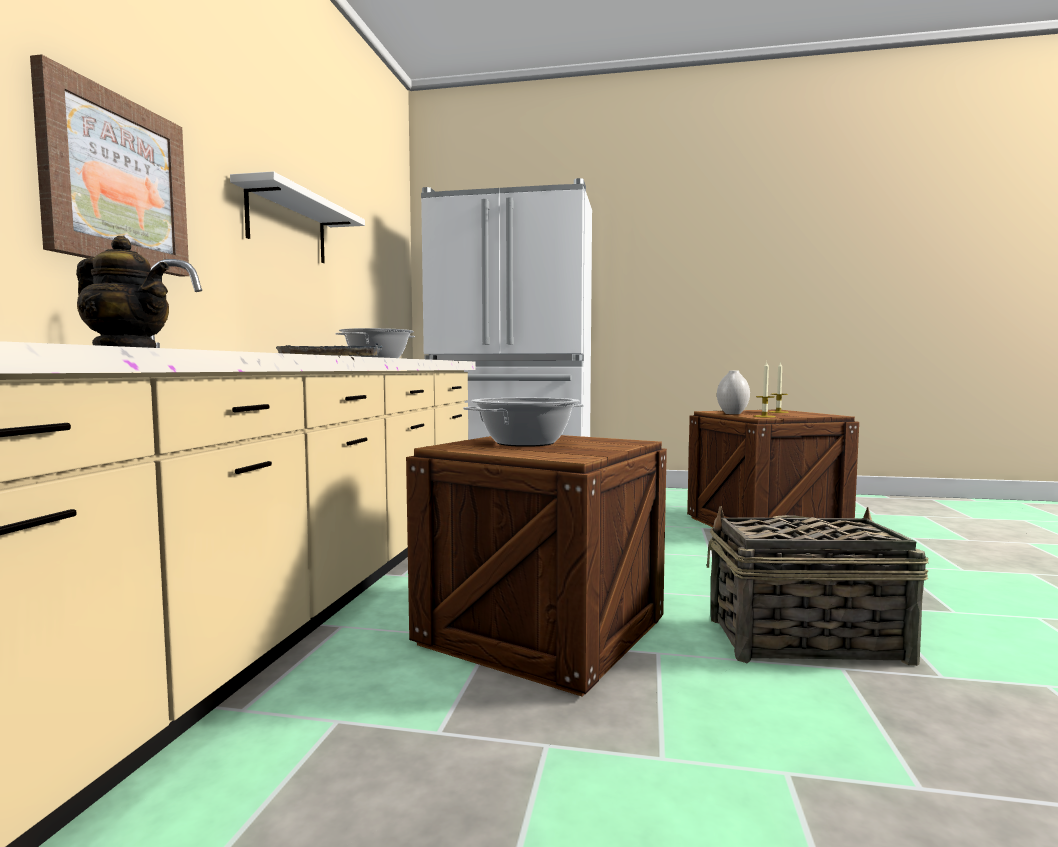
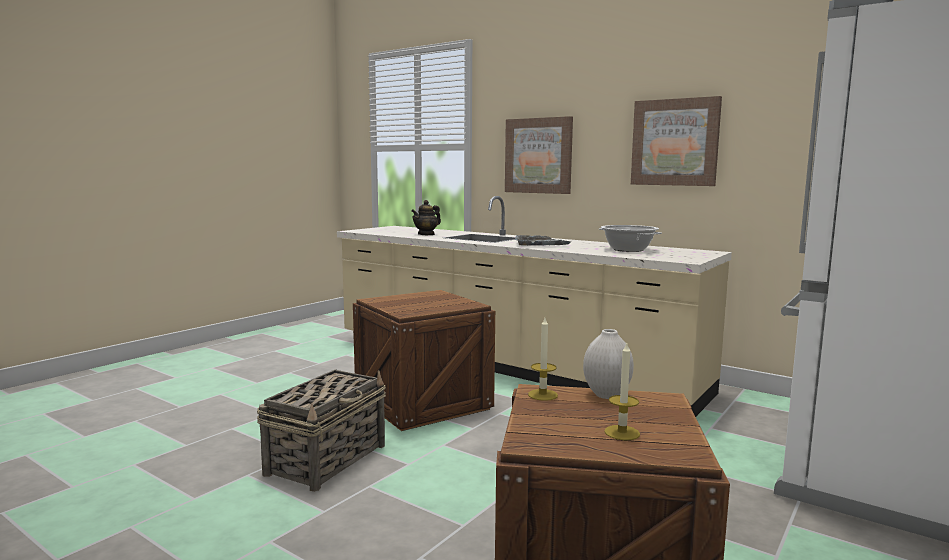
camera: 115 degrees right, 5 degrees up
white shelf [230,171,365,263] -> picture [631,96,722,186]
cooking pot [463,398,584,447] -> none

